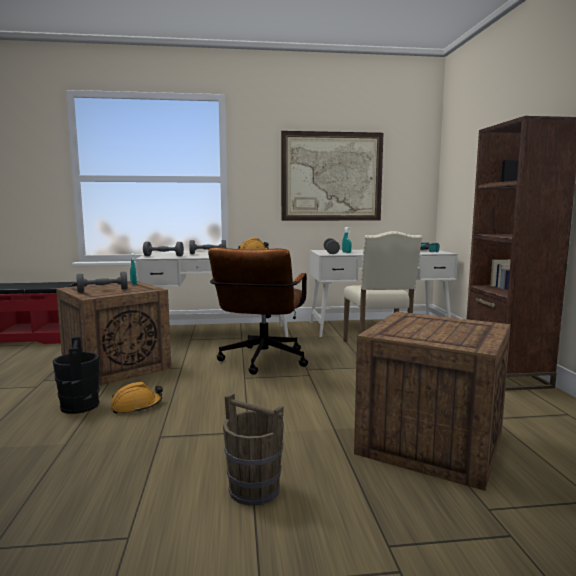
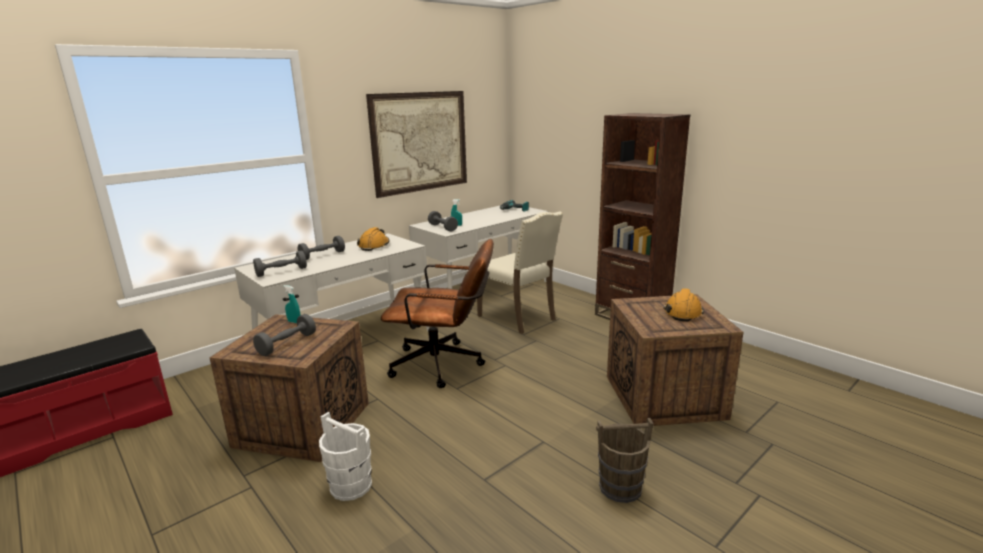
camera: 35 degrees left, 10 degrees up
black bucket [53,337,100,414] -> white bucket [319,412,372,501]
orange hard hat [110,382,163,414] -> orange hard hat moved to [664,288,704,322]
brown office chair [208,247,308,375] -> brown office chair turned 60 degrees counterclockwise [381,239,494,388]

